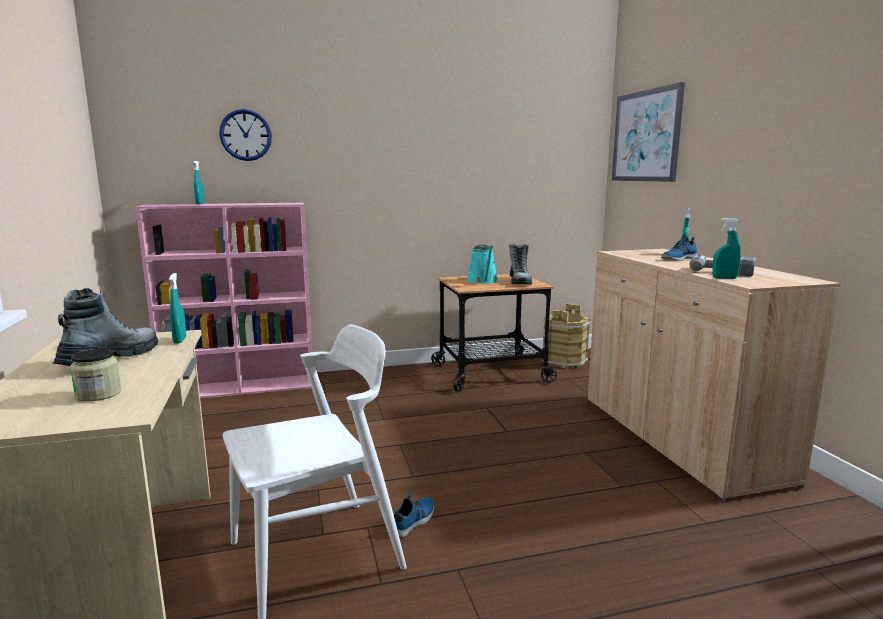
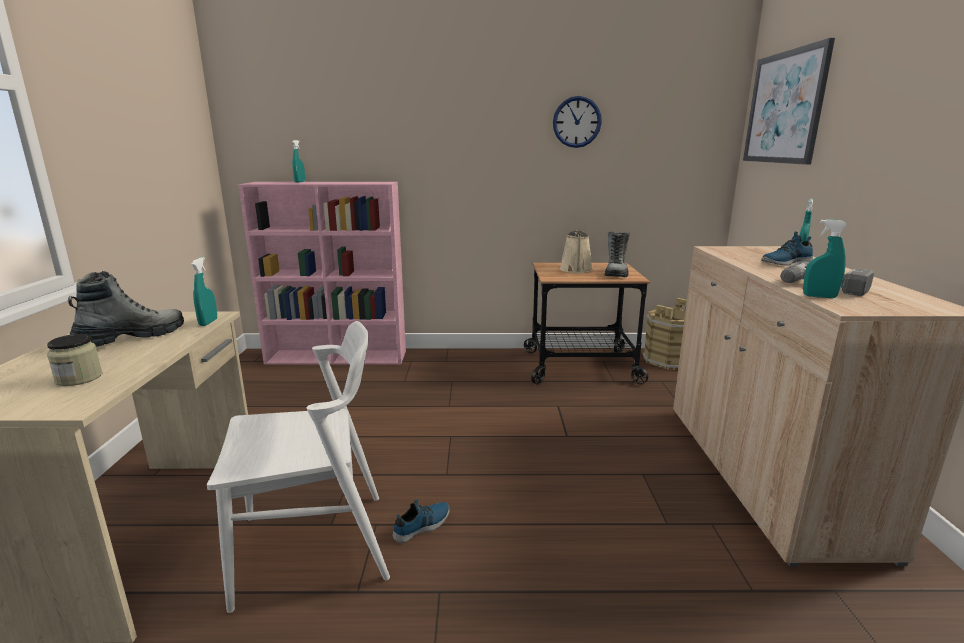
camera: 15 degrees right, 5 degrees up
wall clock [219,109,272,161] -> wall clock moved to [553,96,602,148]
turquoise watering can [467,245,498,284] -> beige watering can [560,231,593,273]

